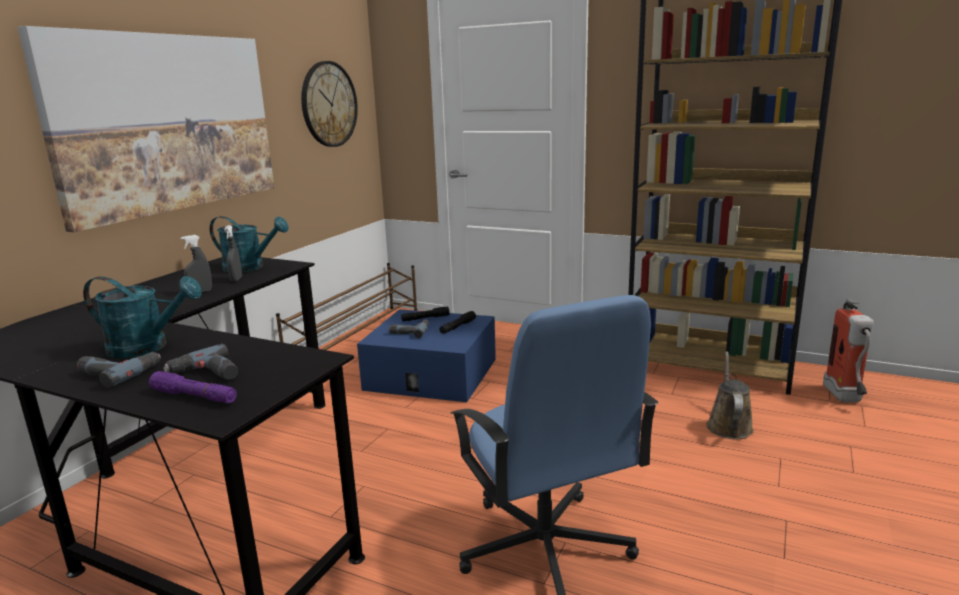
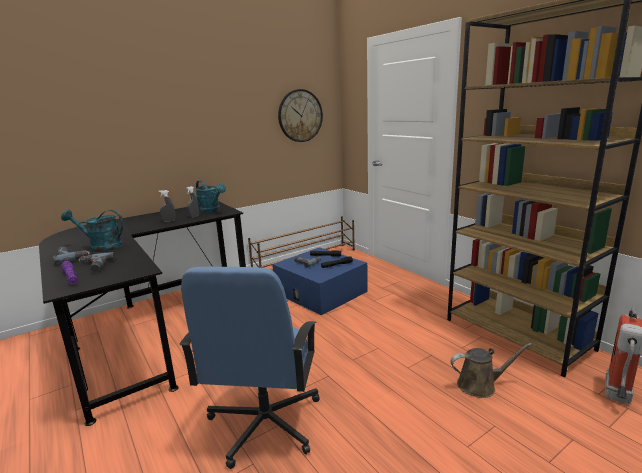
camera: 30 degrees right, 0 degrees up
picture [18,26,274,232] -> none
turquoise watering can [83,276,202,358] -> turquoise watering can turned 150 degrees clockwise [61,210,124,252]
brown watering can [707,351,754,439] -> brown watering can turned 45 degrees clockwise [450,343,532,398]

